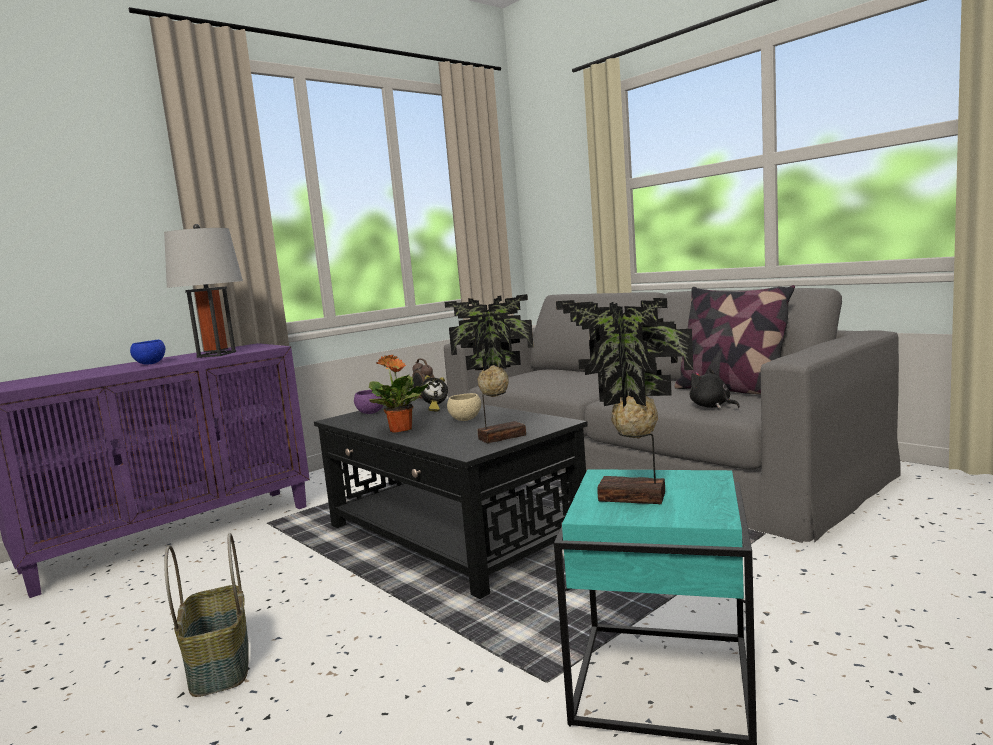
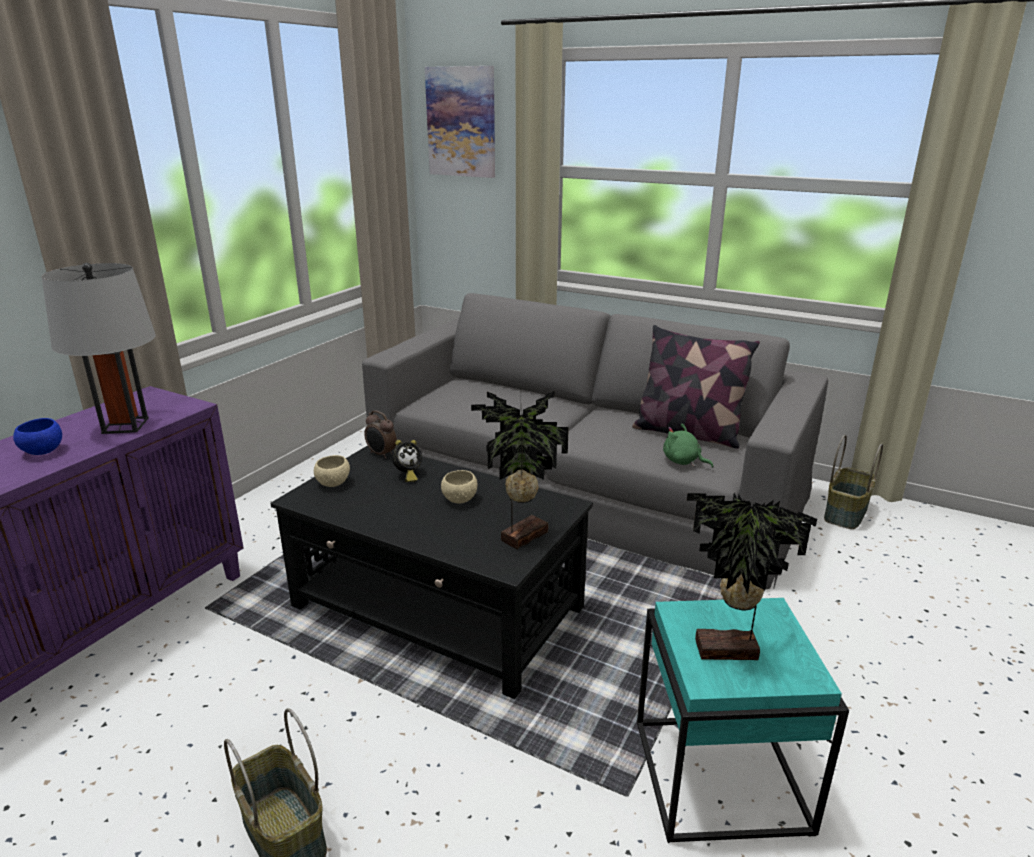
camera: 20 degrees left, 15 degrees up
purple bowl [354,390,384,414] -> beige bowl [314,455,350,487]
potted plant [369,355,430,433] -> none
black plush toy [690,369,740,409] -> green plush toy [663,424,713,468]
none -> picture [425,66,495,178]
none -> basket [824,435,883,529]

